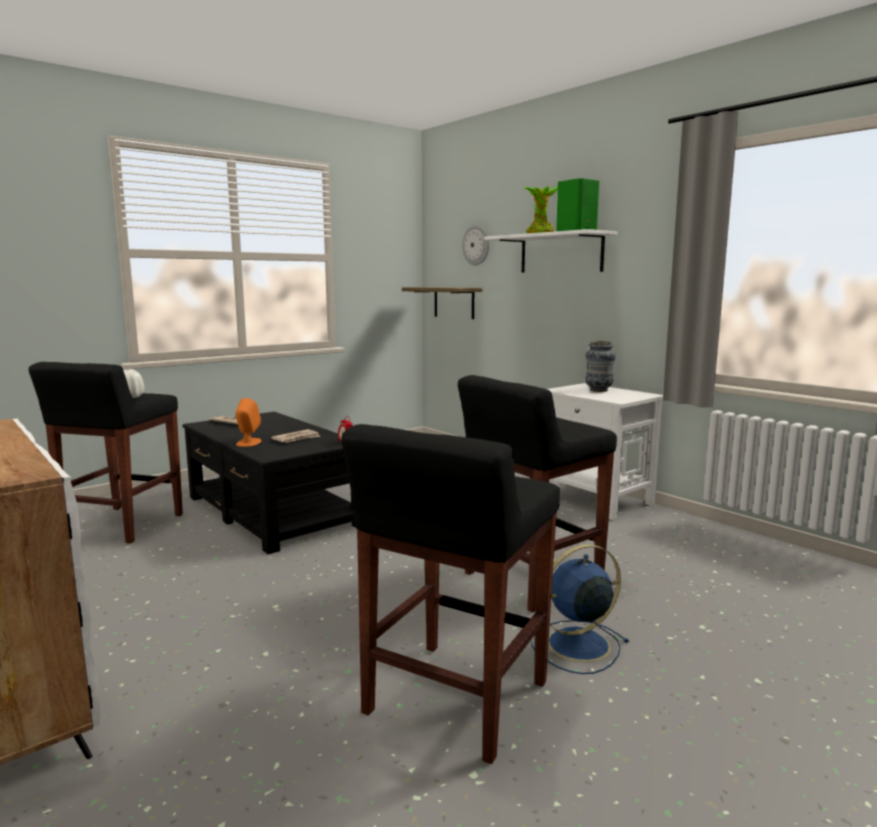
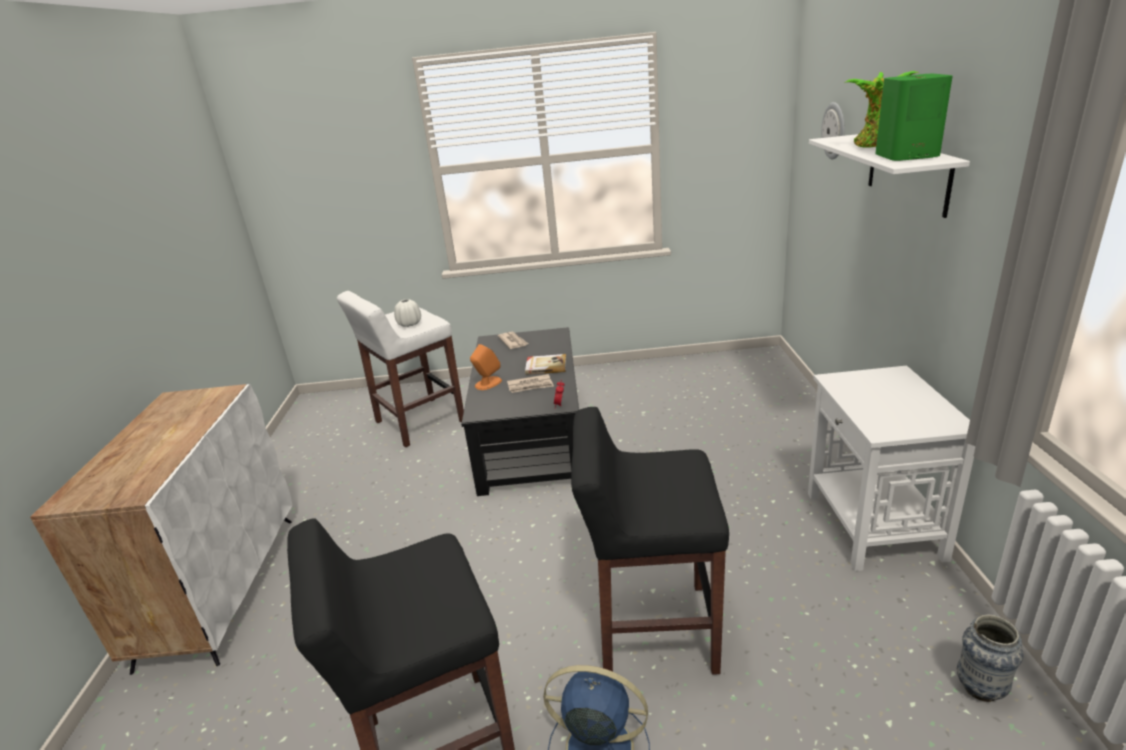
camera: 40 degrees right, 15 degrees up
black stool [29,362,183,543] -> white stool [337,291,464,448]
shelf [402,287,482,319] -> none
vase [585,341,616,392] -> vase moved to [957,615,1024,702]
none -> book [525,354,566,375]

